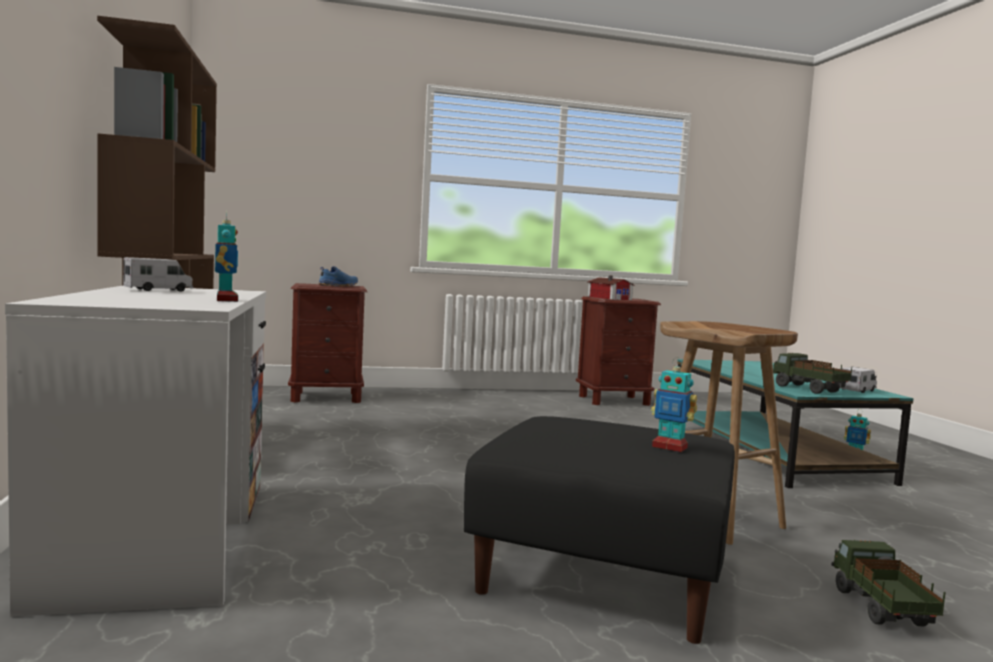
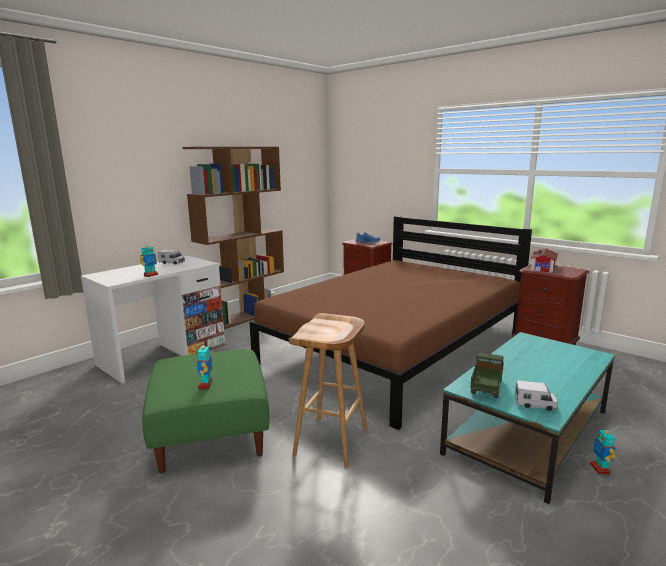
camera: 55 degrees right, 10 degrees up
black ottoman [464,416,735,644] -> green ottoman [142,350,269,473]
toy truck [832,540,946,626] -> none
none -> brown bed [249,216,532,430]

